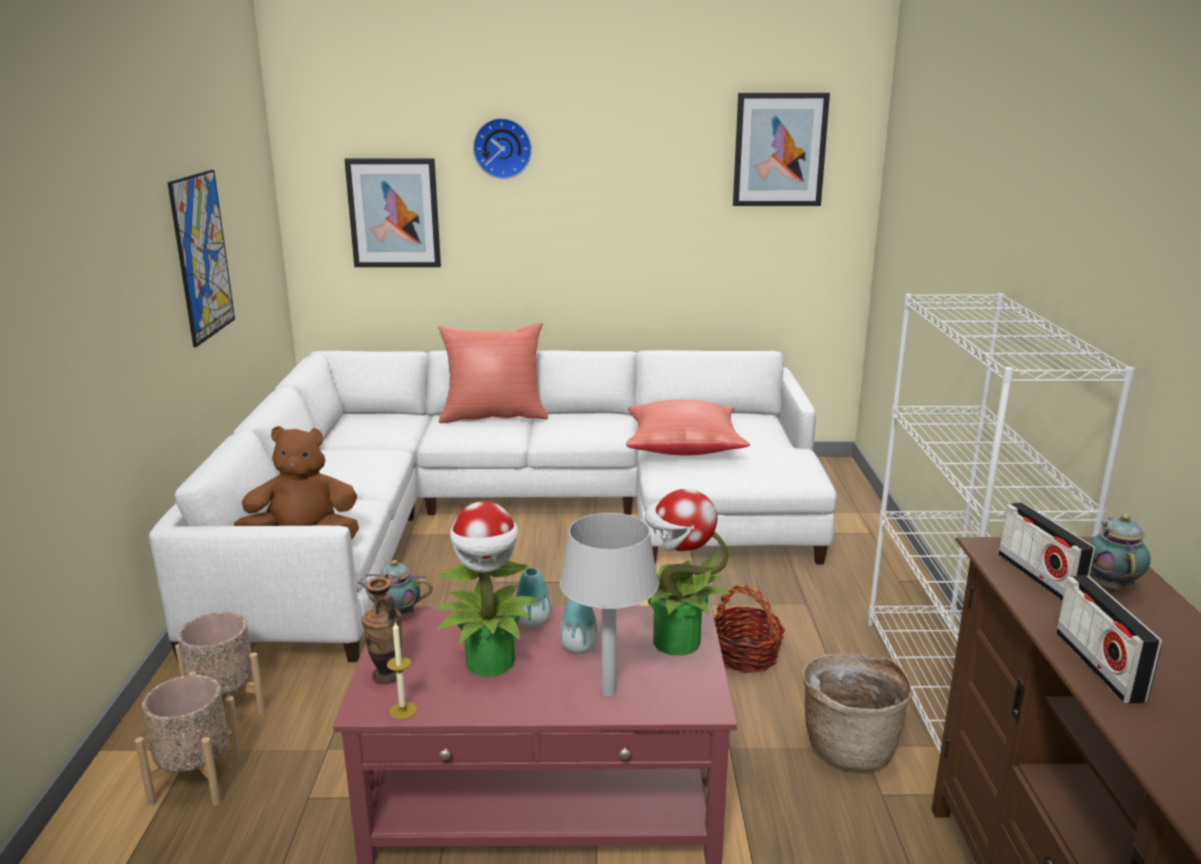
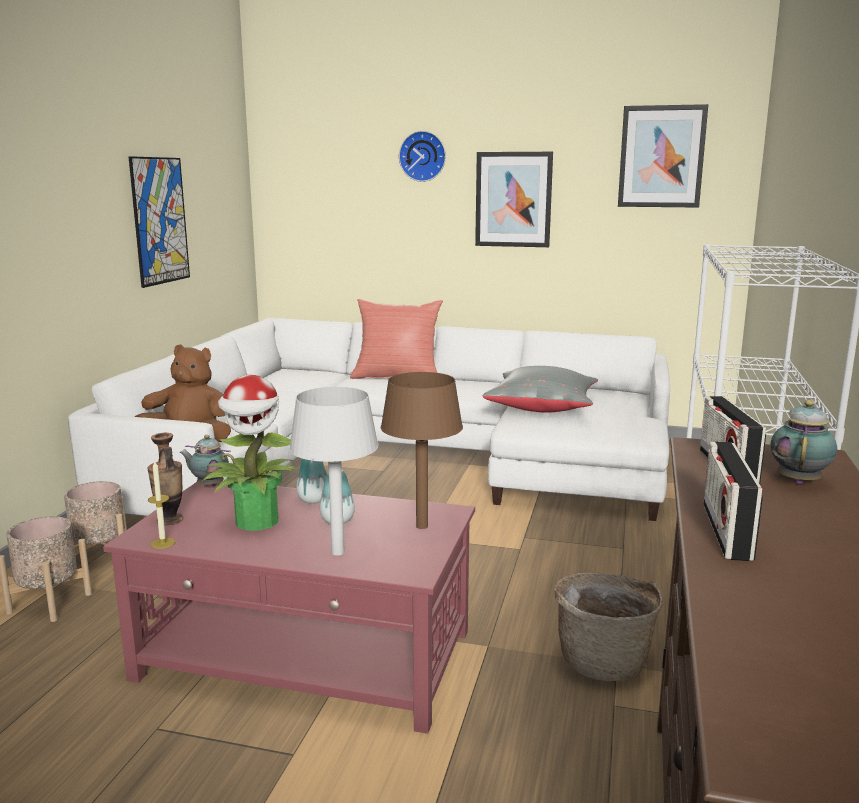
camera: 15 degrees right, 5 degrees down
picture [344,158,441,267] -> picture moved to [475,152,553,247]
red pillow [626,400,750,455] -> grey pillow [483,366,598,413]
potted plant [645,489,731,656] -> brown table lamp [381,372,463,529]
basket [714,585,785,673] -> none

